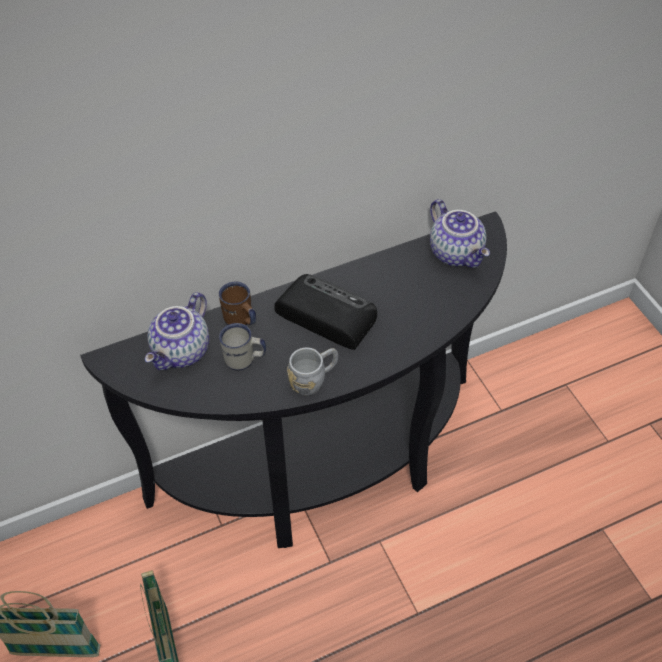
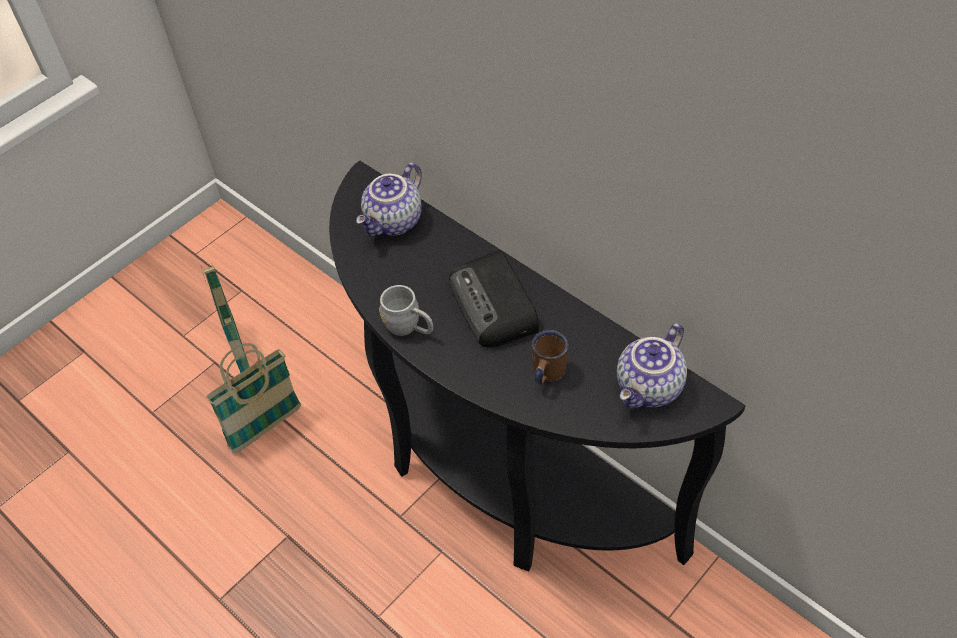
camera: 70 degrees right, 0 degrees up
teapot [145,292,209,370] -> teapot turned 60 degrees counterclockwise [356,162,422,236]
brown mug [219,282,256,325] -> brown mug moved to [532,330,568,385]
white mug [219,323,266,371] -> none
radio [274,274,377,350] -> radio turned 150 degrees clockwise [449,250,539,348]

